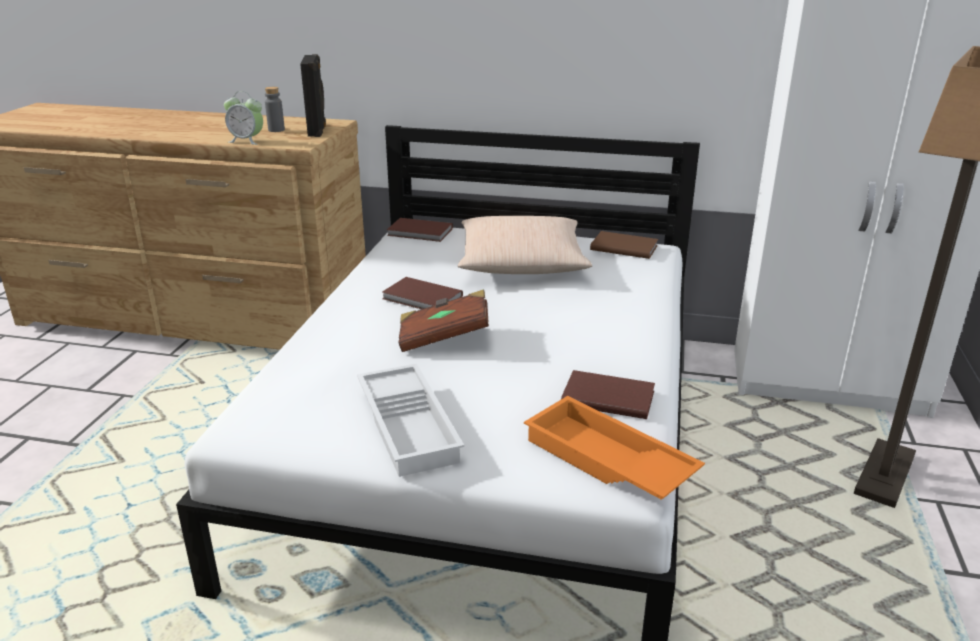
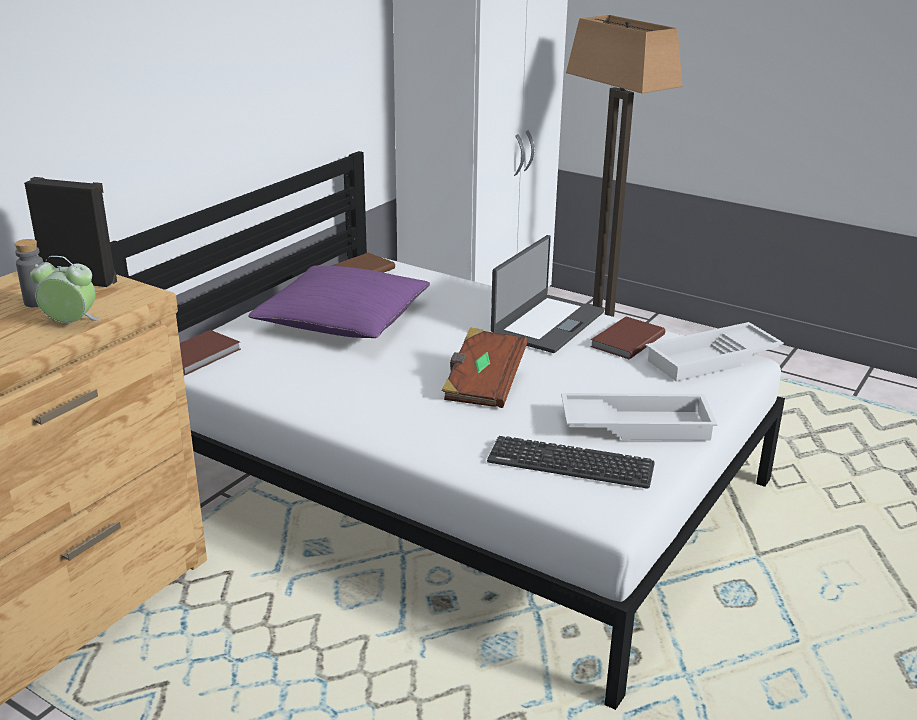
camera: 70 degrees left, 0 degrees up
alarm clock [224,91,263,145] -> alarm clock turned 120 degrees counterclockwise [30,256,101,323]
brown book [382,277,463,309] -> none
beige pillow [458,216,592,274] -> purple pillow [248,266,430,338]
orange tray [524,396,705,500] -> white tray [645,322,784,382]
none -> keyboard [487,436,655,489]
none -> laptop [491,235,604,353]

